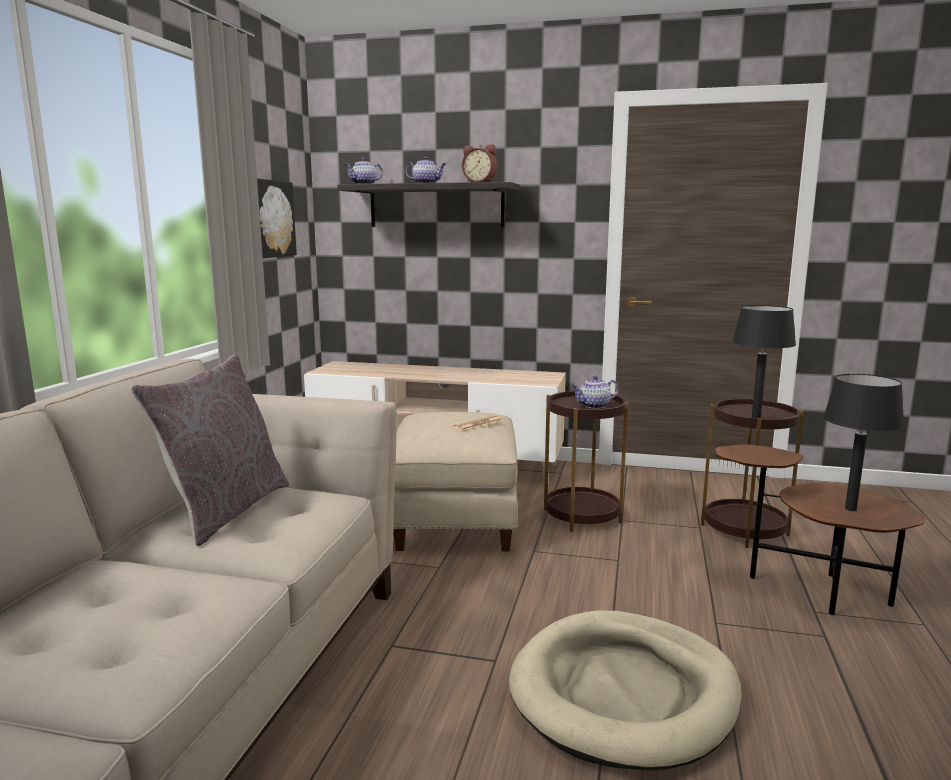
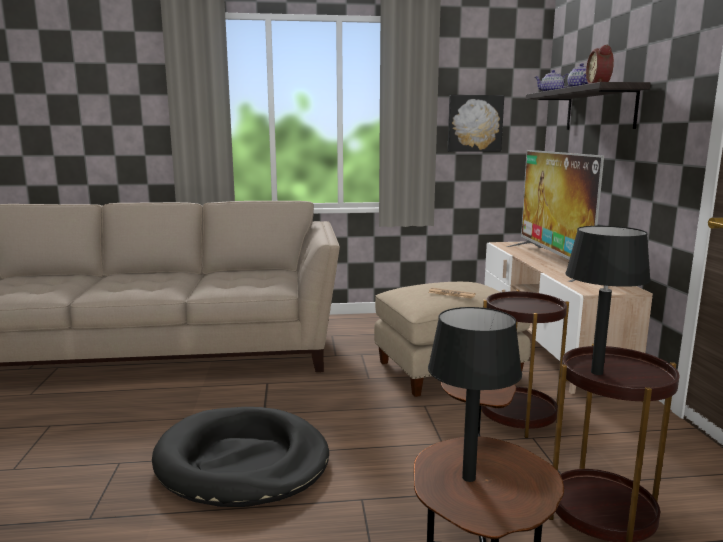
camera: 70 degrees right, 0 degrees up
grey pillow [130,354,289,546] -> none
beige dog bed [509,610,742,771] -> black dog bed [152,407,329,507]
teapot [572,376,619,409] -> none
none -> television [506,150,604,282]

